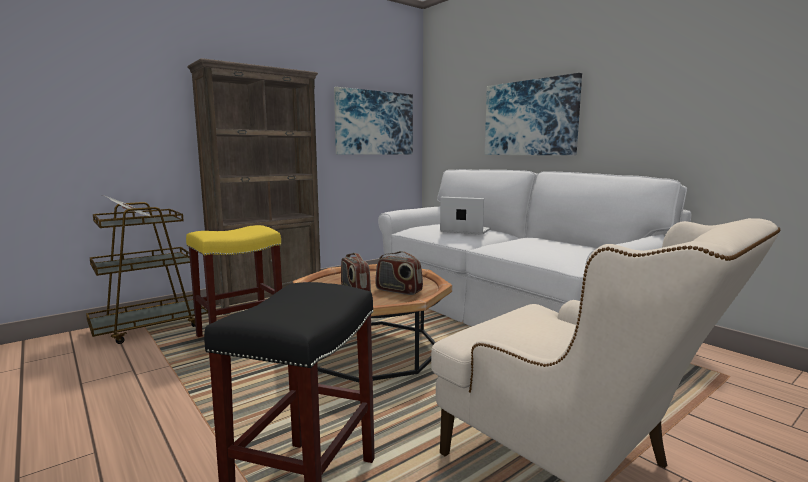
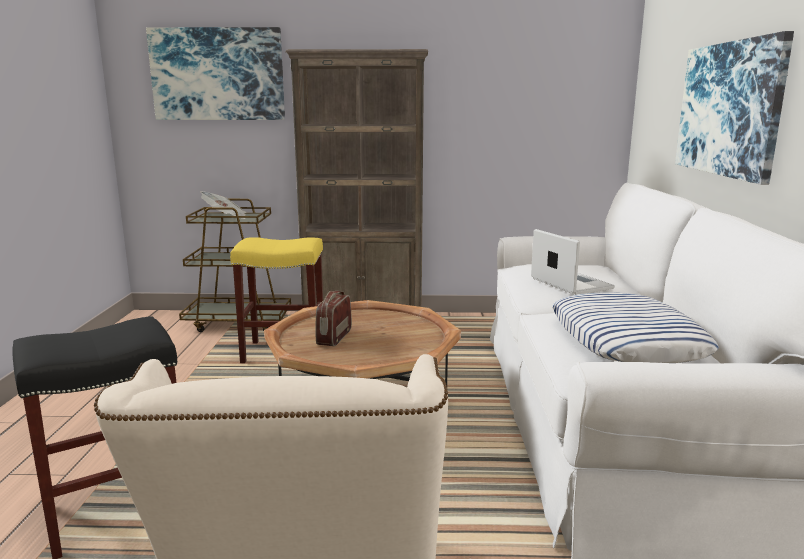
camera: 40 degrees right, 5 degrees up
picture [334,87,413,155] -> picture moved to [146,27,285,120]
radio [375,251,423,295] -> none
none -> pillow [552,293,719,363]

